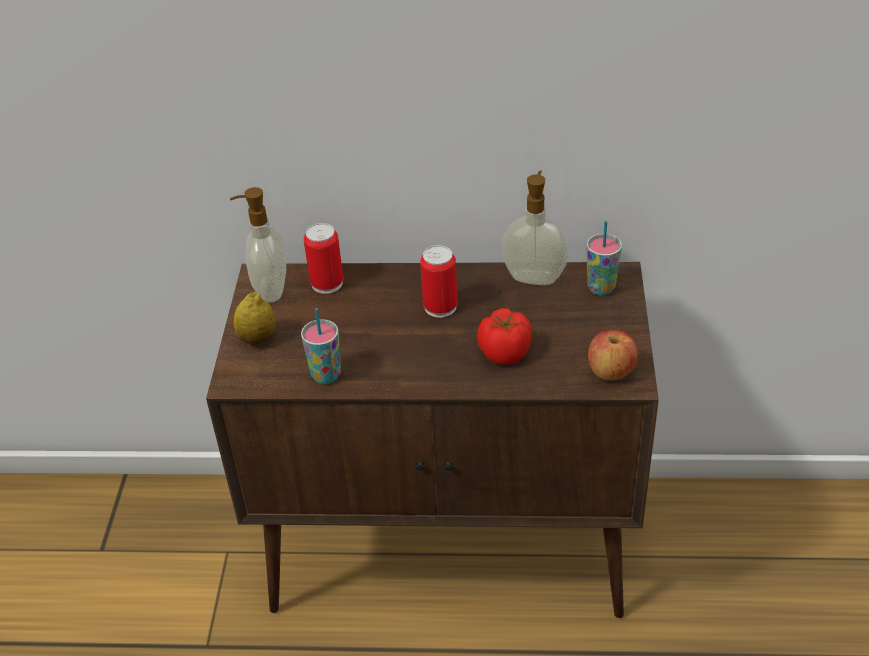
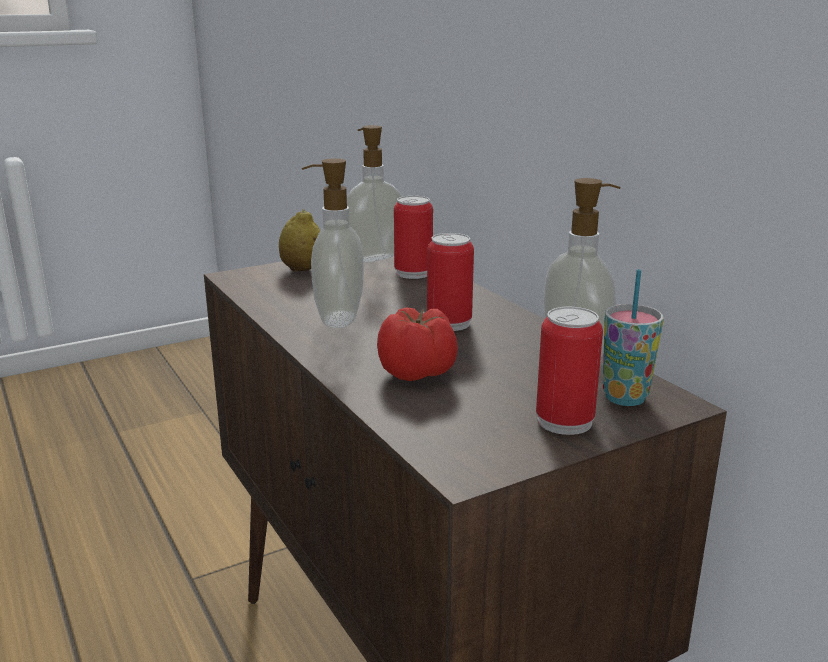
camera: 55 degrees right, 20 degrees down
cup [301,308,341,384] -> none
apple [588,329,638,380] -> none
none -> soap dispenser [302,158,364,328]
none -> can [536,307,603,435]

